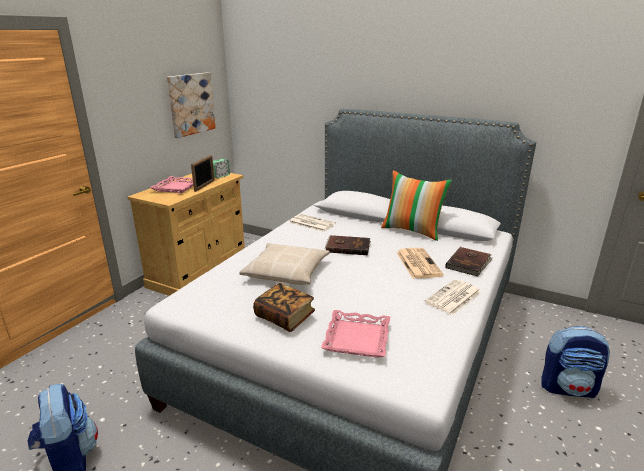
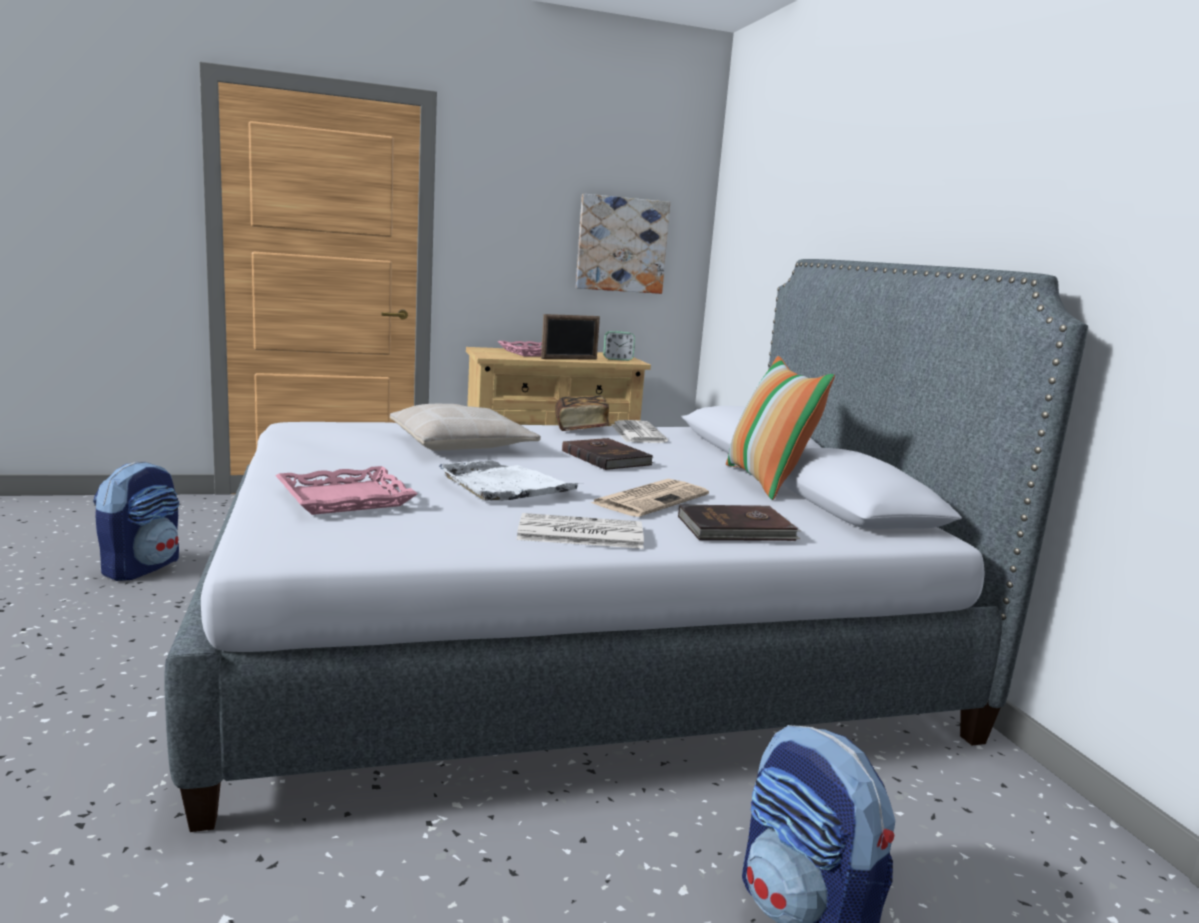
camera: 45 degrees right, 10 degrees down
book [253,283,315,332] -> book moved to [555,396,609,431]
none -> white tray [439,460,584,501]

